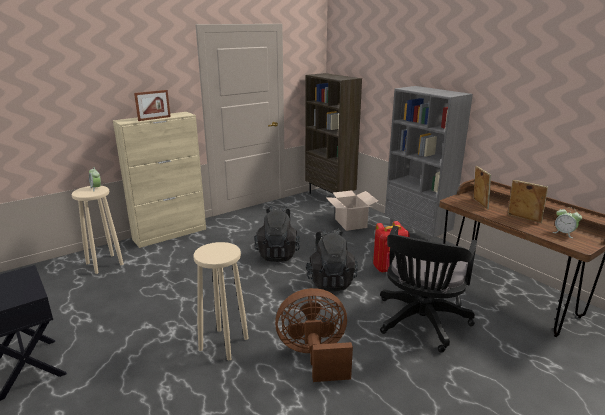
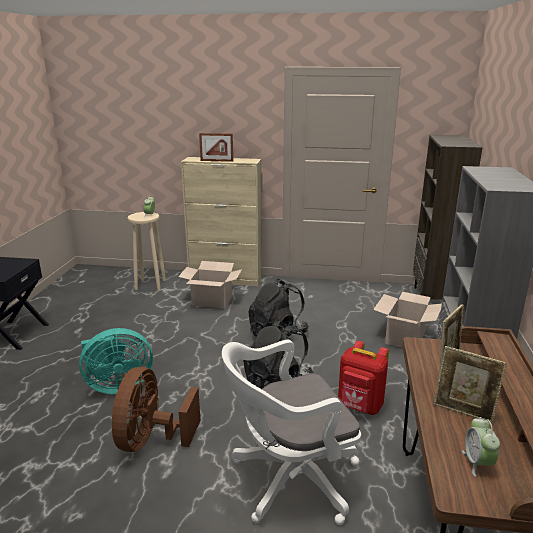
camera: 45 degrees right, 0 degrees up
beige stool [194,242,248,360] -> turquoise fan [79,328,153,394]
brown fan [275,288,353,382] -> brown fan turned 120 degrees counterclockwise [112,367,200,452]
black office chair [380,226,477,353] -> white office chair [222,340,361,525]
picture frame [508,180,548,223] -> picture frame turned 120 degrees clockwise [434,346,507,423]
none -> cardboard box [178,261,242,308]

